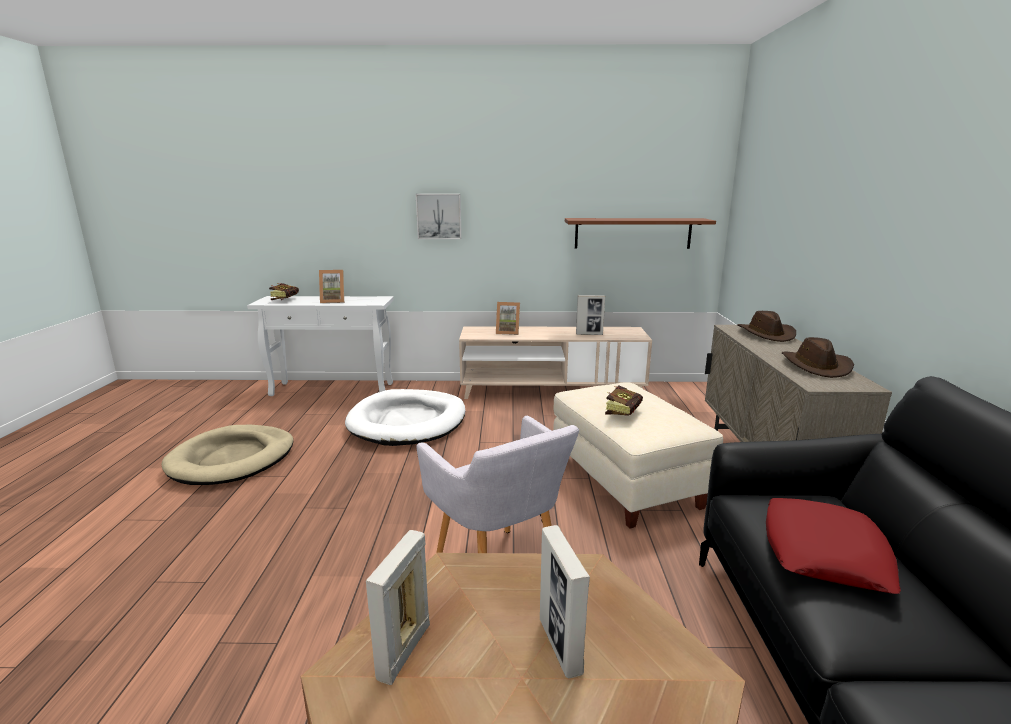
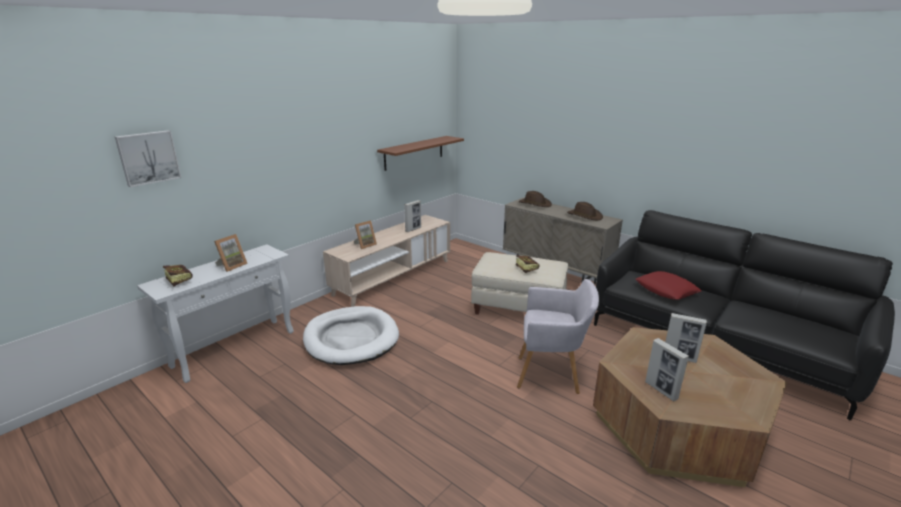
camera: 50 degrees left, 5 degrees up
beige dog bed [162,425,294,485] -> none
picture [416,194,462,239] -> picture moved to [115,130,181,187]

